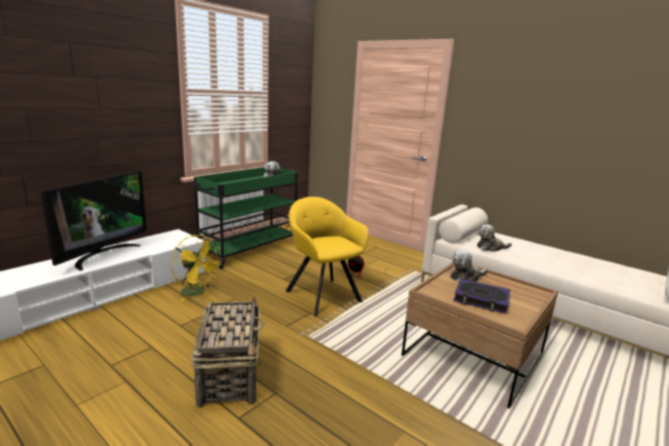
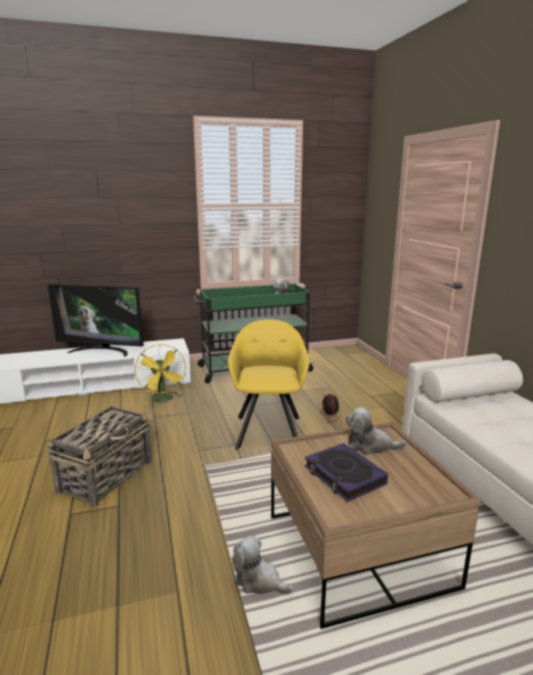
camera: 35 degrees right, 0 degrees up
television [40,171,147,271] -> television turned 45 degrees clockwise [48,284,144,357]
plush toy [477,224,512,252] -> plush toy moved to [232,535,294,594]

